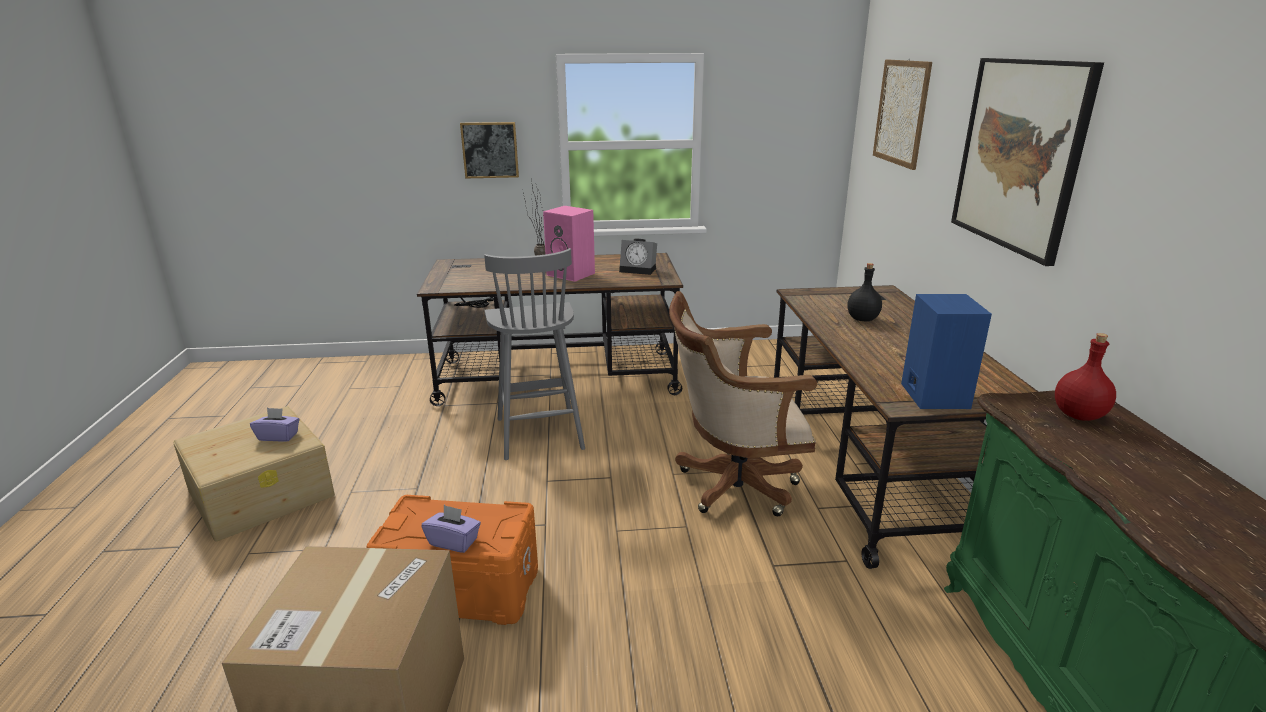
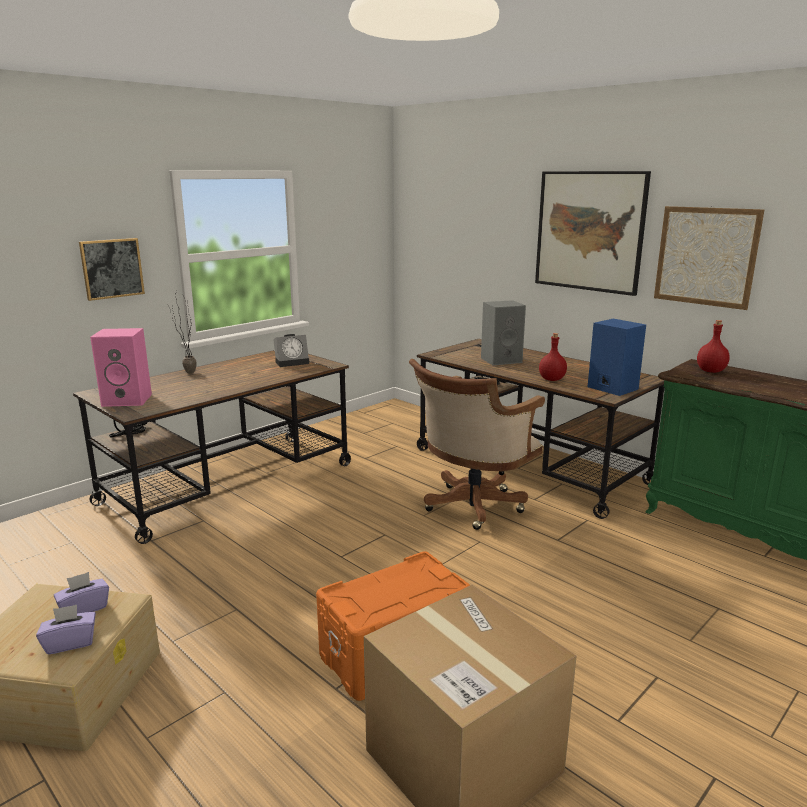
camera: 40 degrees left, 5 degrees down
purple tissue box [421,505,481,553] -> purple tissue box moved to [36,605,96,654]
grey stool [484,248,585,460] -> none
pink speaker [543,206,595,282] -> pink speaker moved to [90,328,152,407]
black bottle [848,263,882,322] -> grey speaker [481,300,526,365]
picture [873,58,932,170] -> picture moved to [654,206,764,310]
none -> red bottle [539,333,567,381]

